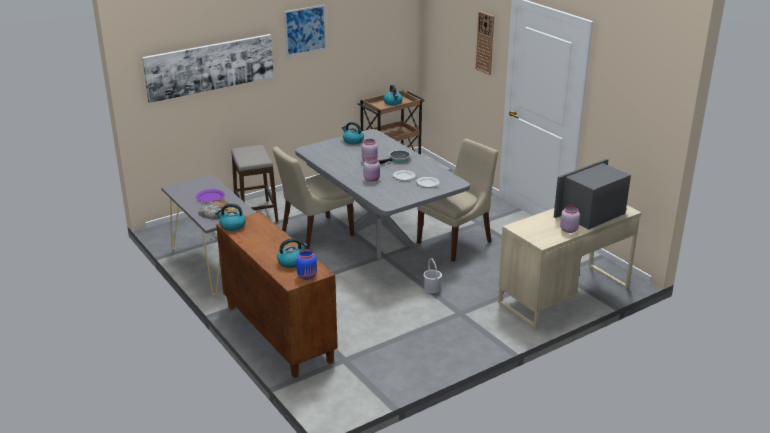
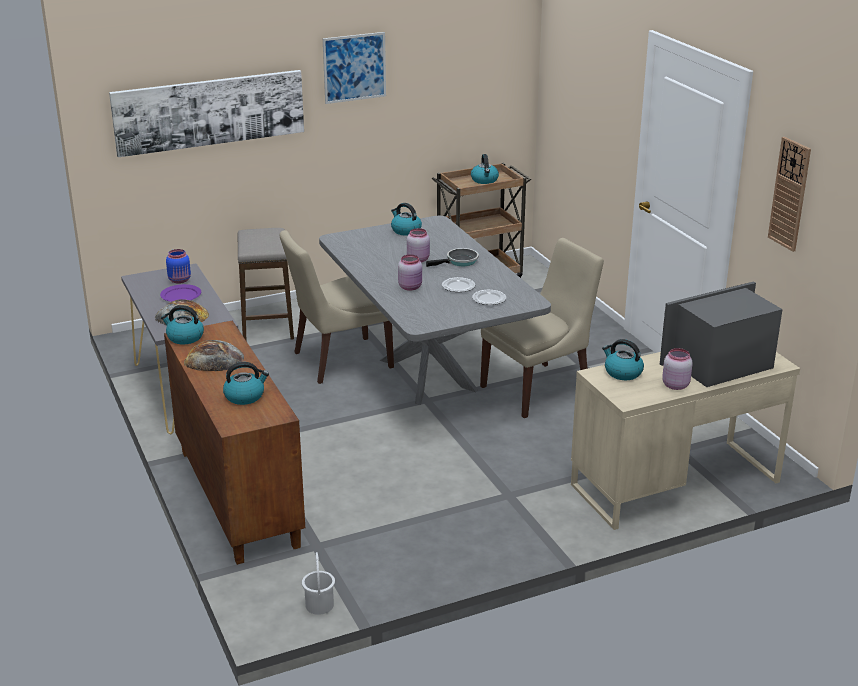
camera: 10 degrees right, 0 degrees up
blue jar [296,249,317,280] -> blue jar moved to [166,249,191,284]
white bucket [423,258,442,293] -> white bucket moved to [302,552,335,615]
wall clock [476,11,494,75] -> wall clock moved to [768,137,811,252]
none -> bread [184,340,244,371]
none -> kettle [602,339,644,380]

